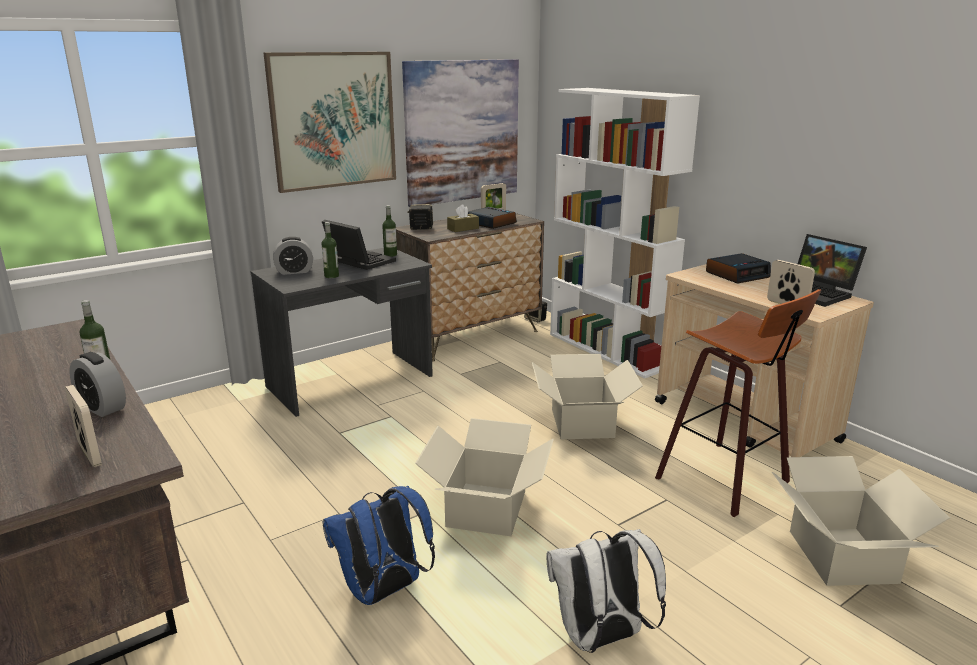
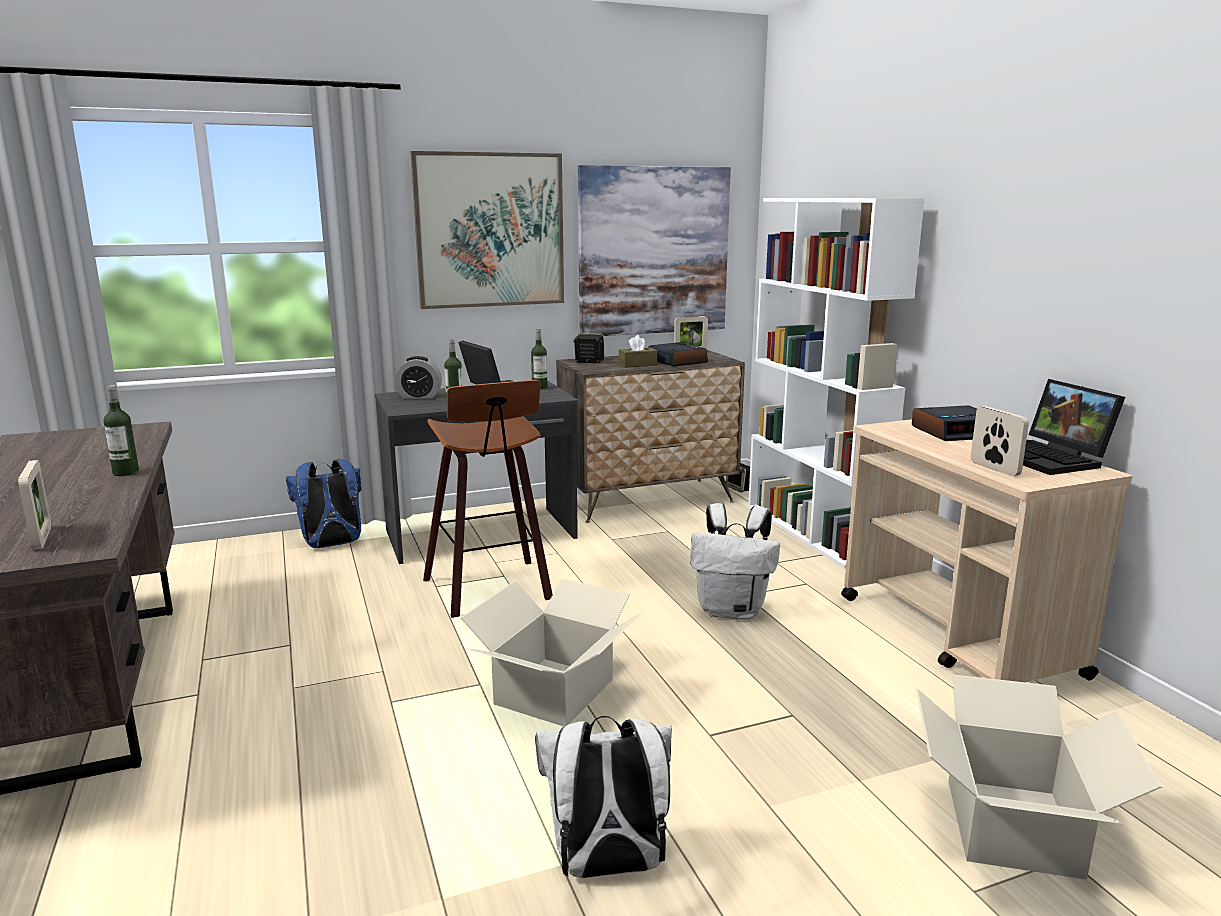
camera: 15 degrees right, 5 degrees down
alarm clock [70,352,126,417] -> none
blue backpack [322,486,435,605] -> blue backpack moved to [286,459,361,548]
cardboard box [532,354,643,439] -> white backpack [690,503,780,620]
stool [655,289,821,517] -> stool moved to [423,380,553,618]

